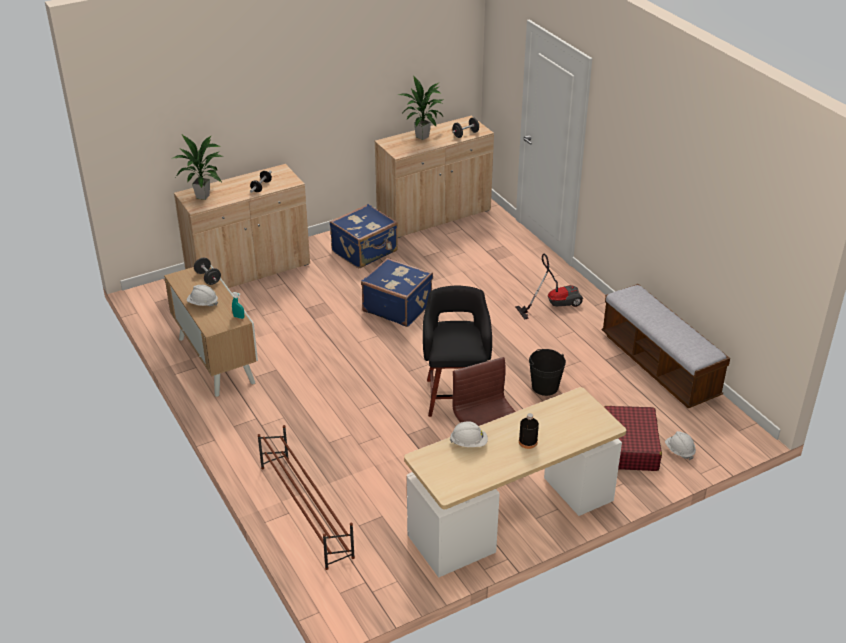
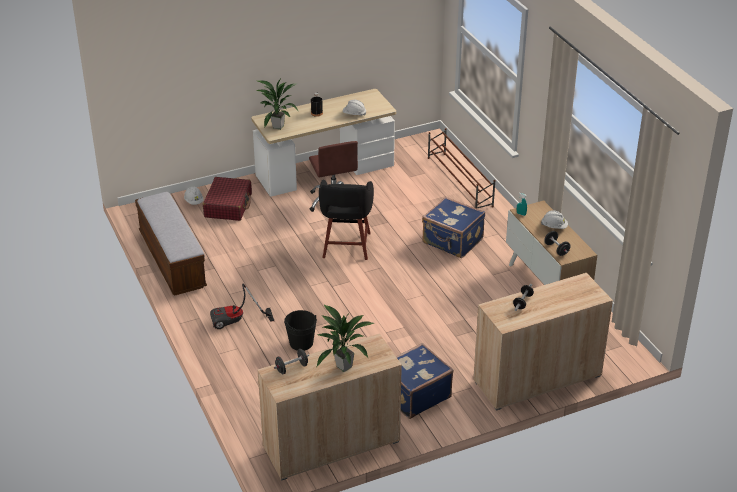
camera: 175 degrees left, 0 degrees up
potted plant [171,135,222,200] -> potted plant moved to [256,80,298,130]
blue suitcase [361,258,433,327] -> blue suitcase moved to [422,197,485,258]
black bucket [529,349,566,396] -> black bucket moved to [284,310,317,351]

